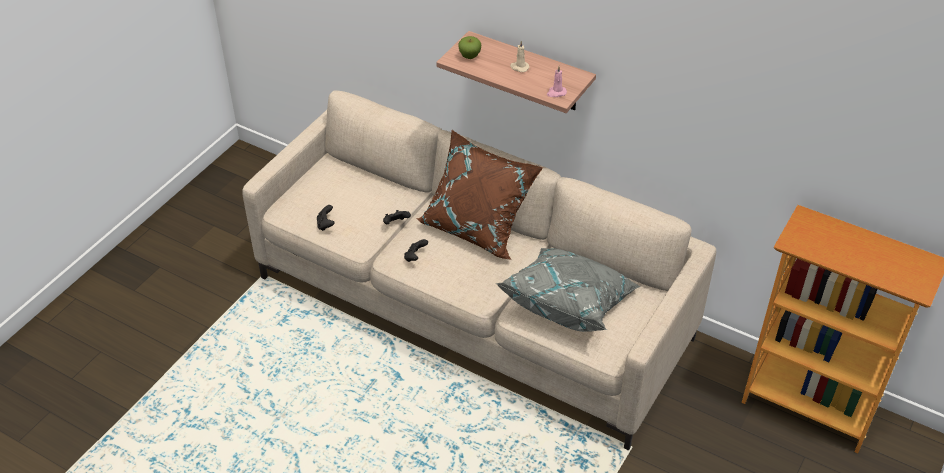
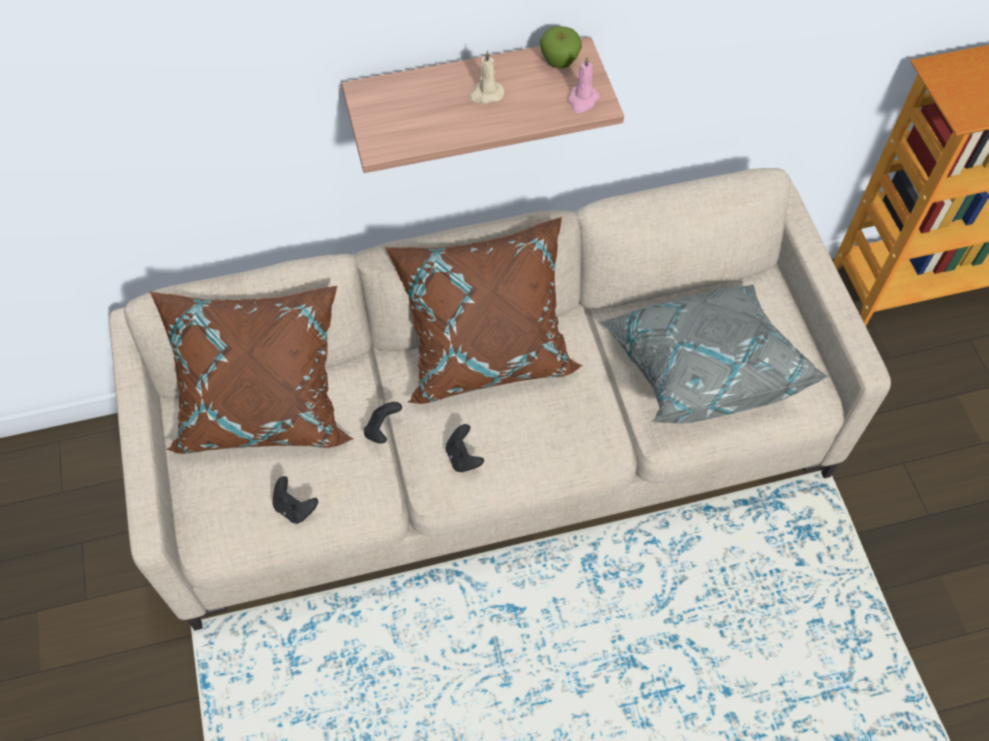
camera: 45 degrees left, 15 degrees up
apple [458,36,481,59] -> apple moved to [540,26,582,68]
none -> brown pillow [150,285,354,454]

